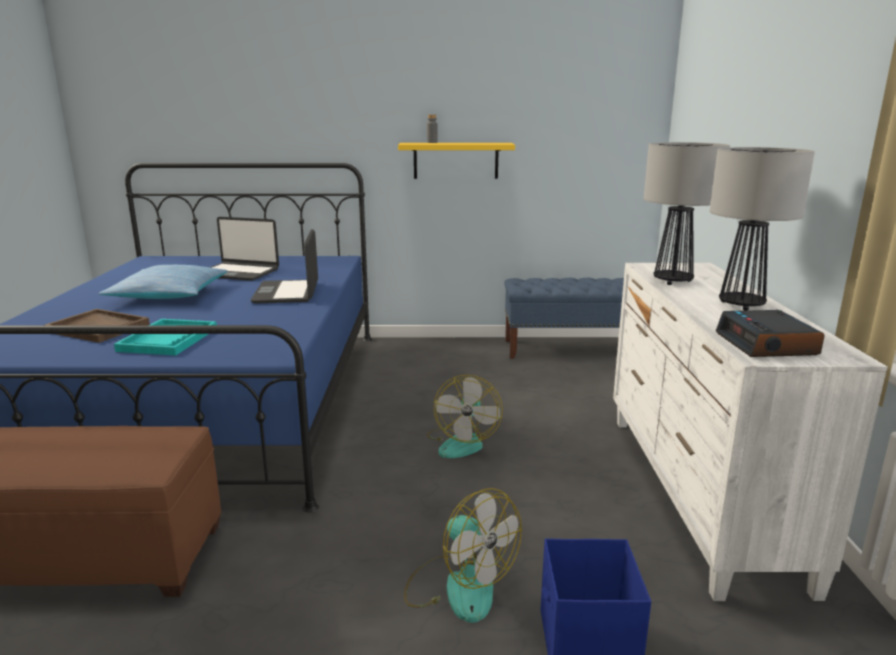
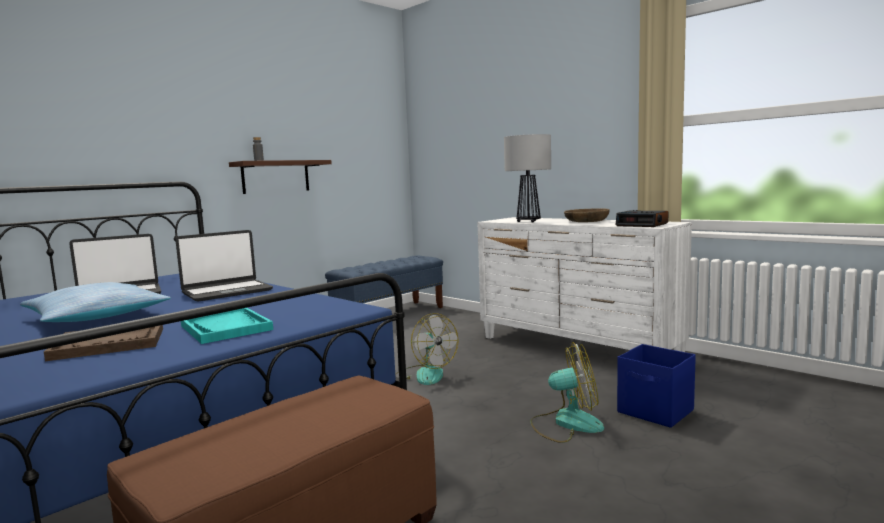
camera: 45 degrees left, 10 degrees down
laptop [251,229,318,304] -> laptop turned 75 degrees counterclockwise [175,230,273,302]
yellow shelf [398,143,515,179] -> brown shelf [229,160,332,194]
table lamp [710,147,815,311] -> brown bowl [564,208,610,222]

